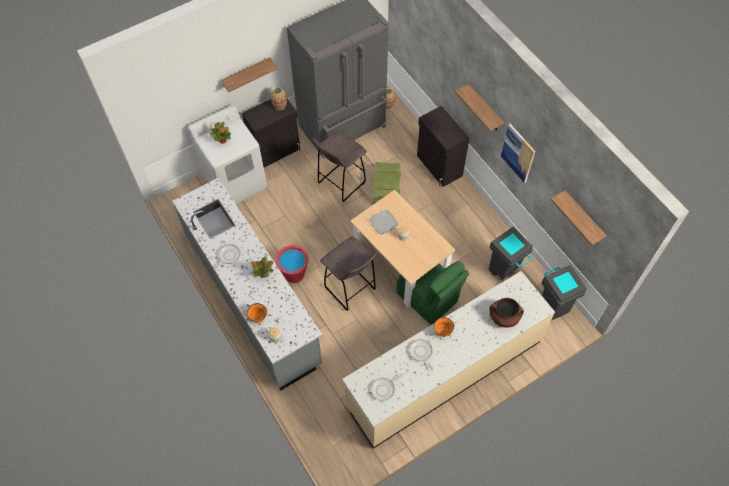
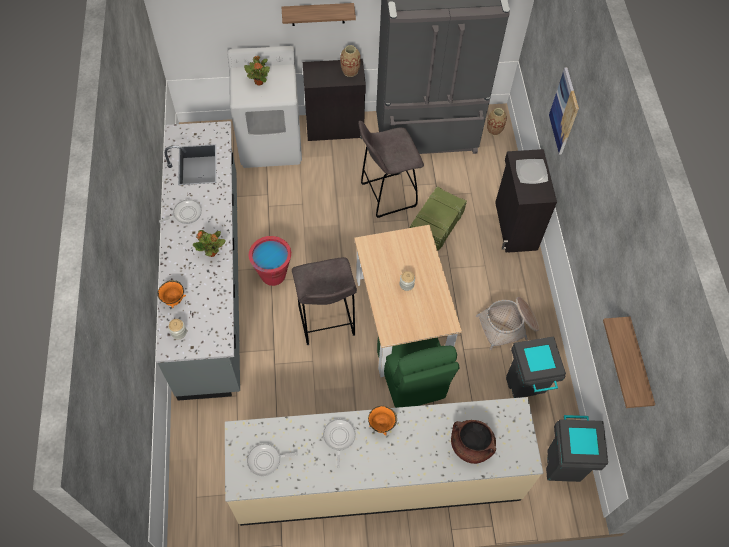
camera: 25 degrees right, 0 degrees up
plate [369,209,399,234] -> plate moved to [516,159,548,184]
shelf [455,84,504,131] -> none
picture [501,124,535,183] -> picture moved to [549,67,579,155]
none -> basket [476,297,539,350]

